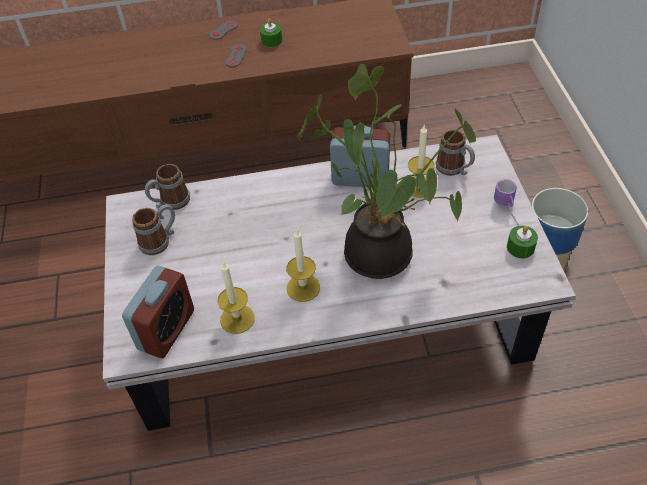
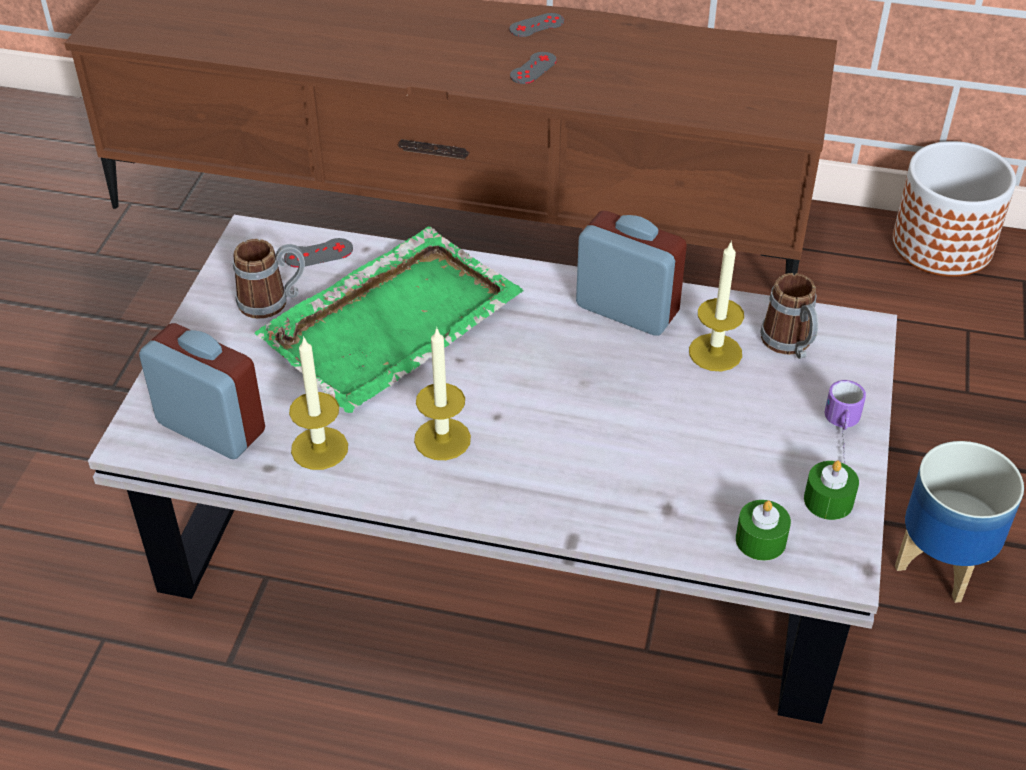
camera: 20 degrees right, 5 degrees down
alarm clock [122,265,194,359] -> alarm clock turned 105 degrees counterclockwise [139,323,265,459]
mug [145,164,190,210] -> grey game controller [284,238,353,268]
green candle [260,19,282,47] -> green candle moved to [736,500,791,561]
potted plant [297,64,476,279] -> none
none -> green tray [255,227,524,413]
none -> planter [893,141,1016,277]

